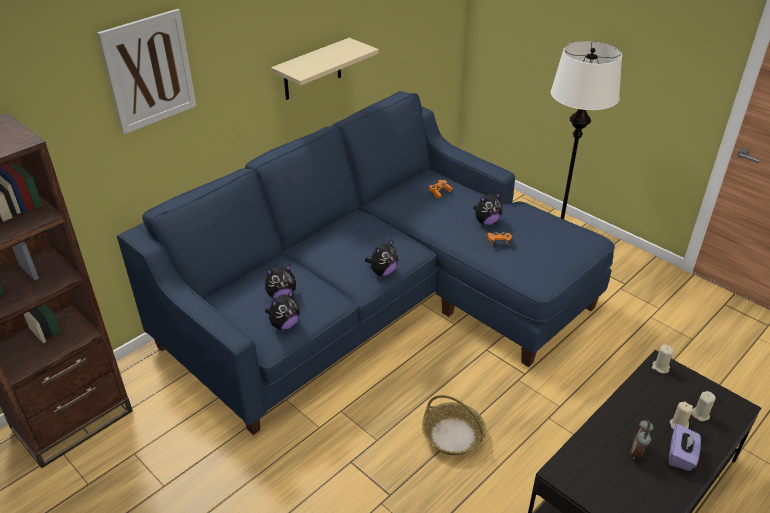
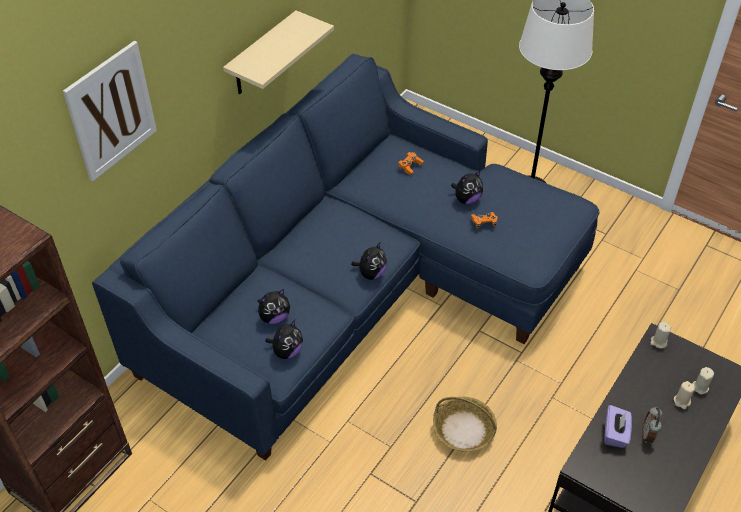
camera: 10 degrees left, 10 degrees up
purple tissue box [669,423,701,471] -> purple tissue box moved to [604,405,632,448]

